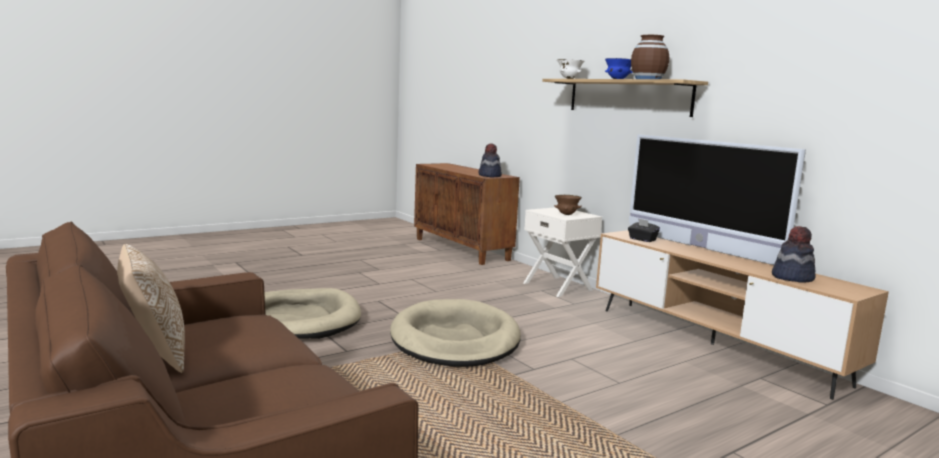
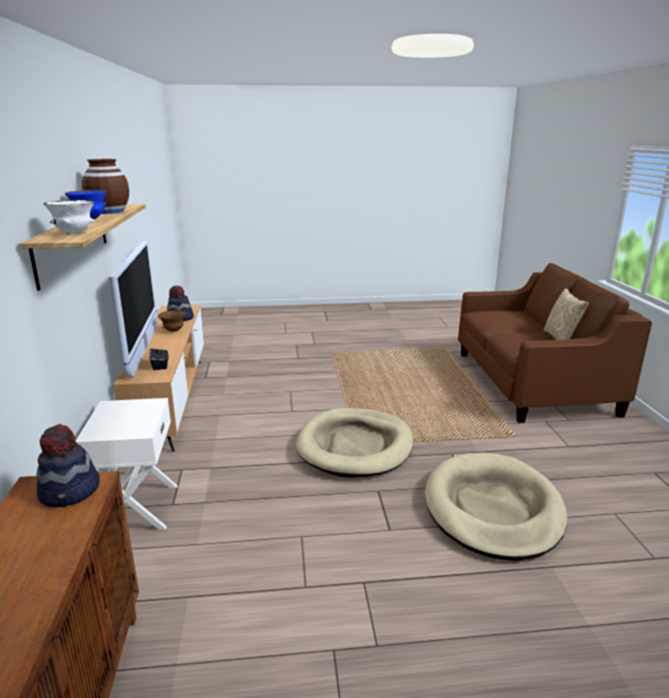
camera: 150 degrees left, 10 degrees up
brown bowl [554,195,582,215] -> brown bowl moved to [158,310,186,332]

